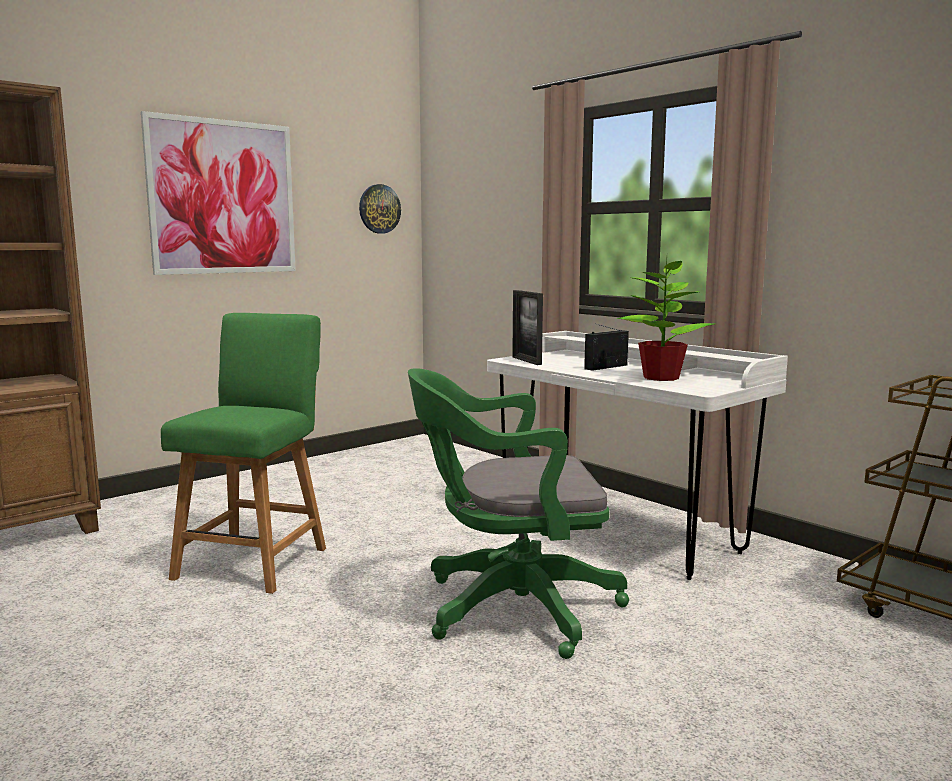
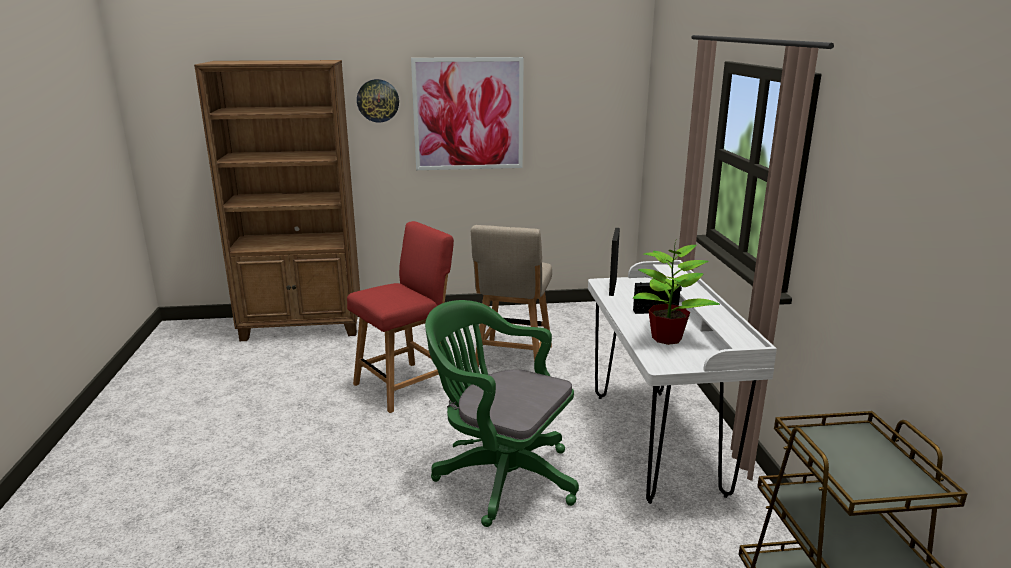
camera: 35 degrees right, 10 degrees up
green chair [161,313,326,594] -> red chair [347,221,454,413]
wall clock [359,184,401,234] -> wall clock moved to [357,79,399,122]
none -> beige chair [471,225,552,367]

